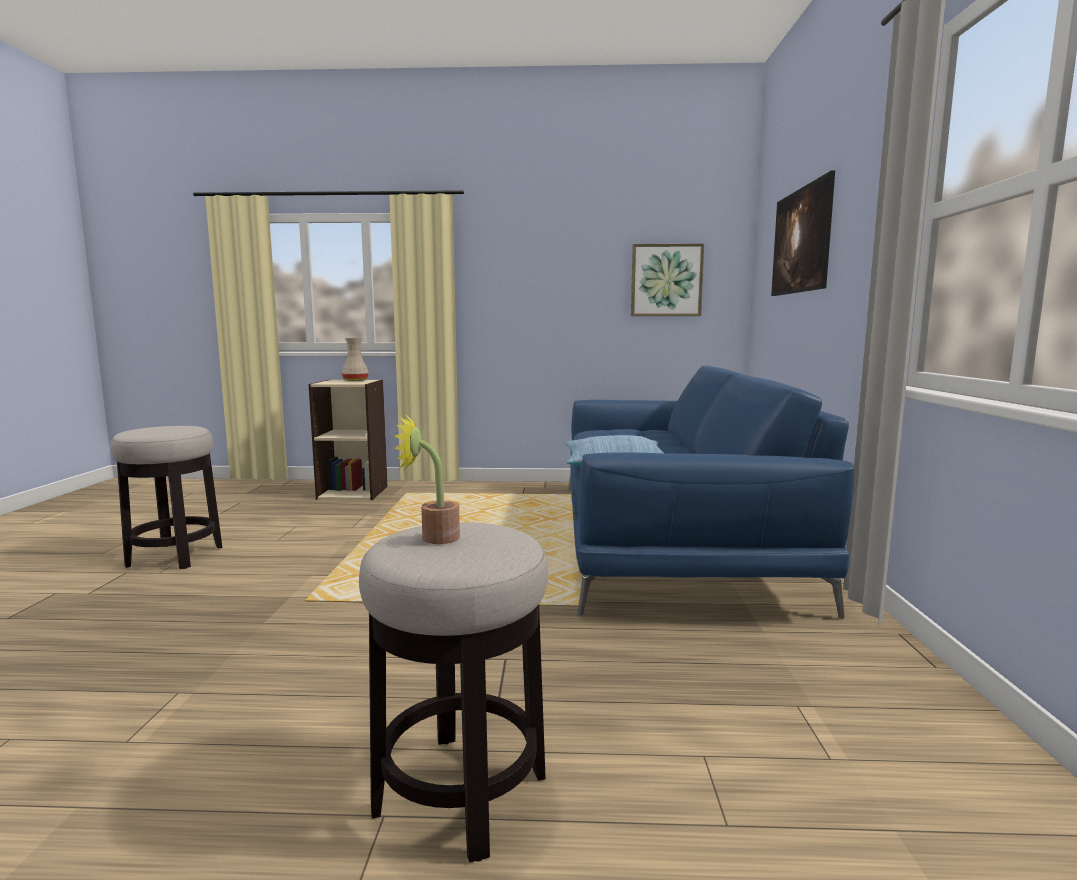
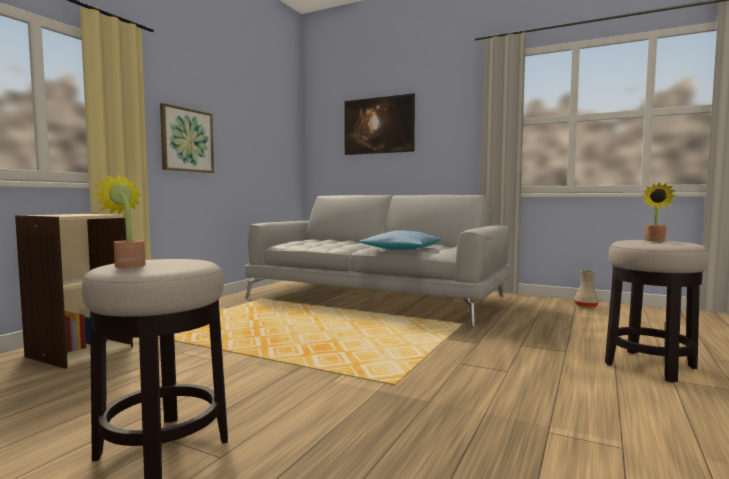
camera: 65 degrees left, 5 degrees down
beige vase [342,338,369,381] -> beige vase moved to [574,270,599,308]
blue sofa [568,366,854,619] -> grey sofa [245,195,510,327]
picture [631,244,704,316] -> picture moved to [160,103,214,173]
none -> potted plant [93,173,146,268]

